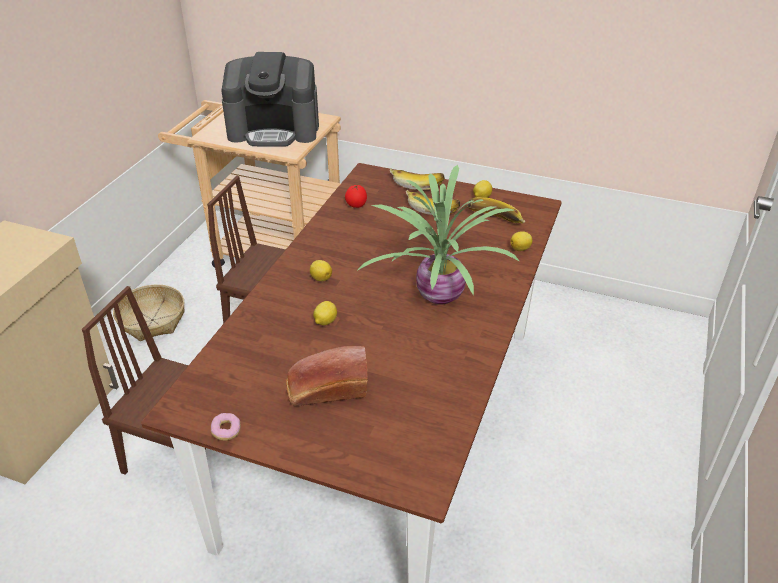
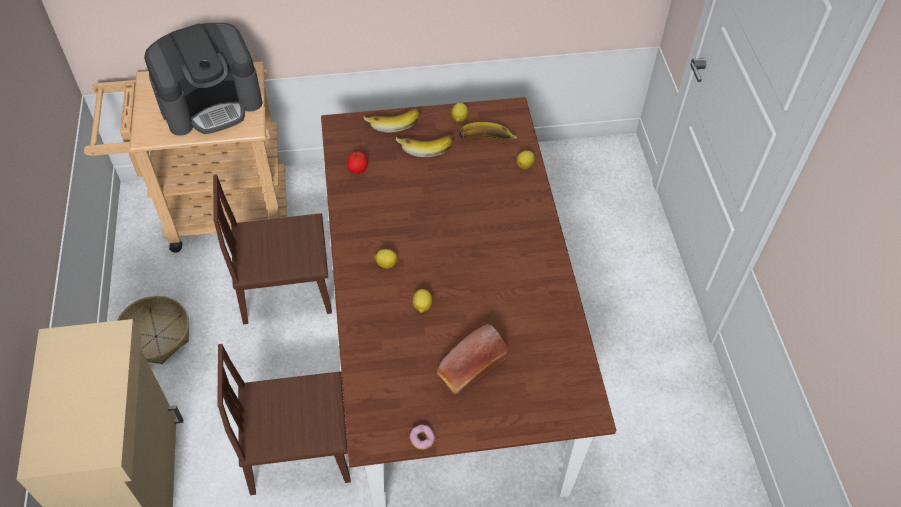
camera: 30 degrees left, 15 degrees up
potted plant [357,165,520,305] -> none

